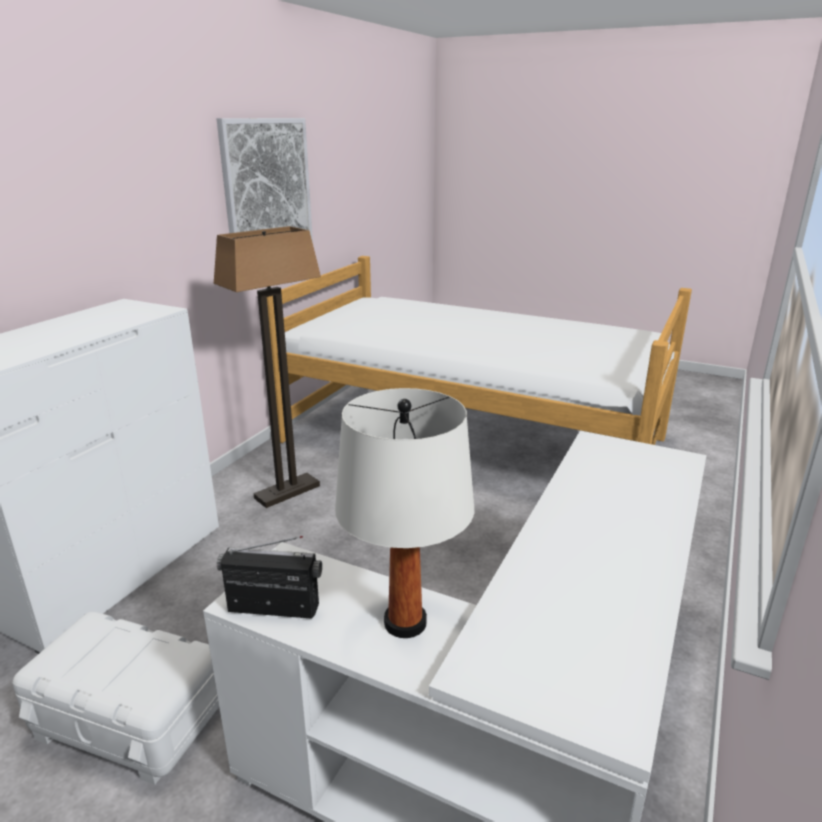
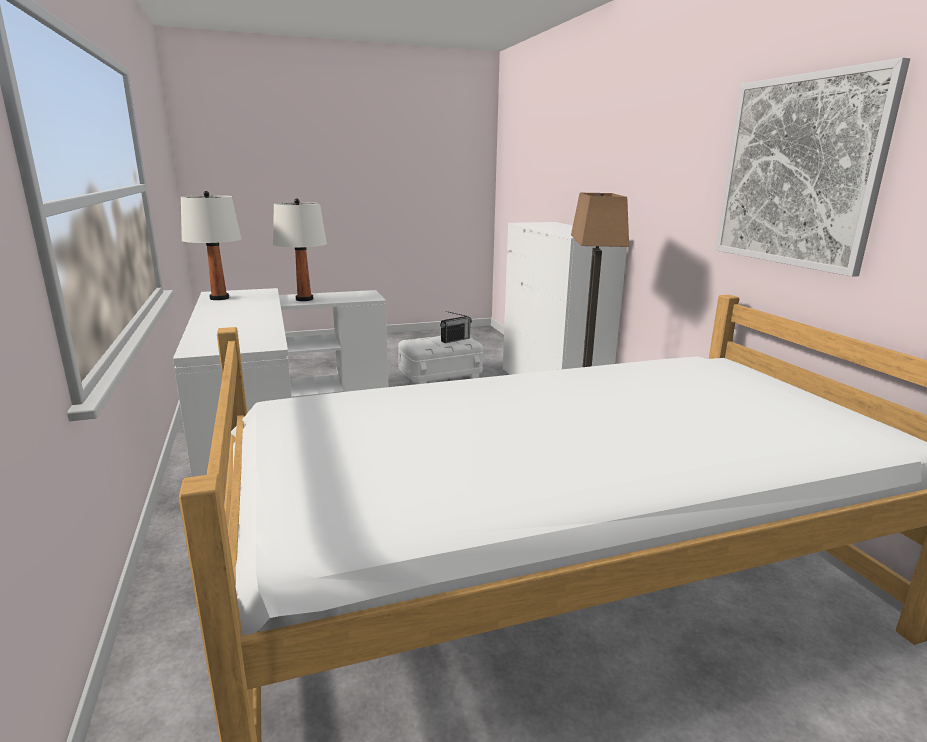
camera: 135 degrees right, 5 degrees down
radio [217,536,322,619] -> radio moved to [440,311,472,343]
none -> white table lamp [181,191,241,300]

